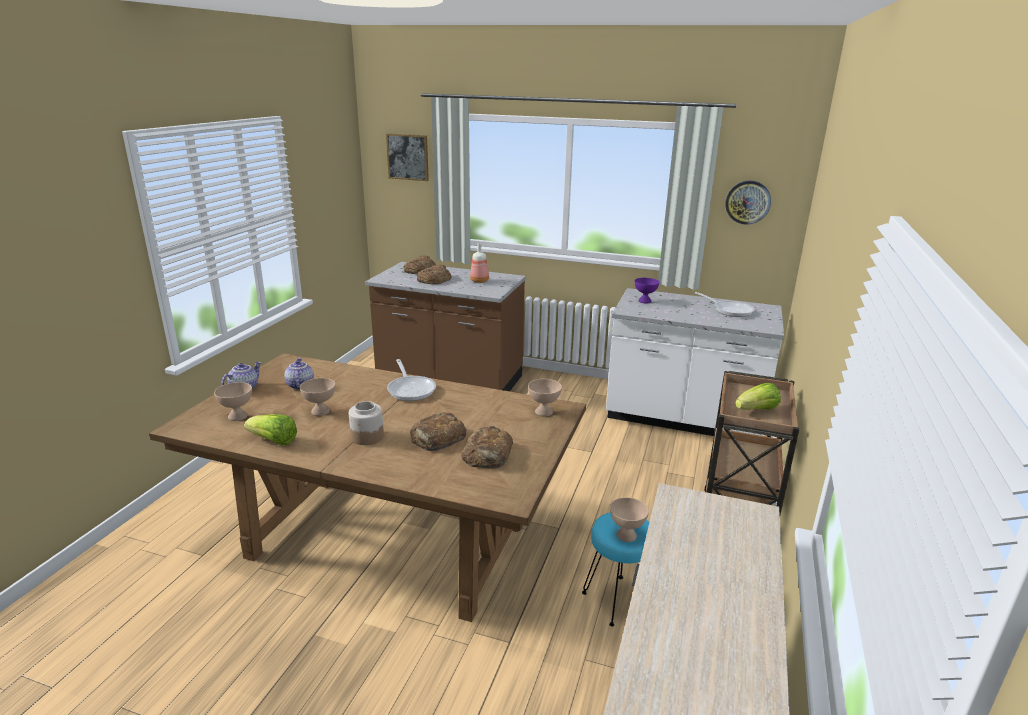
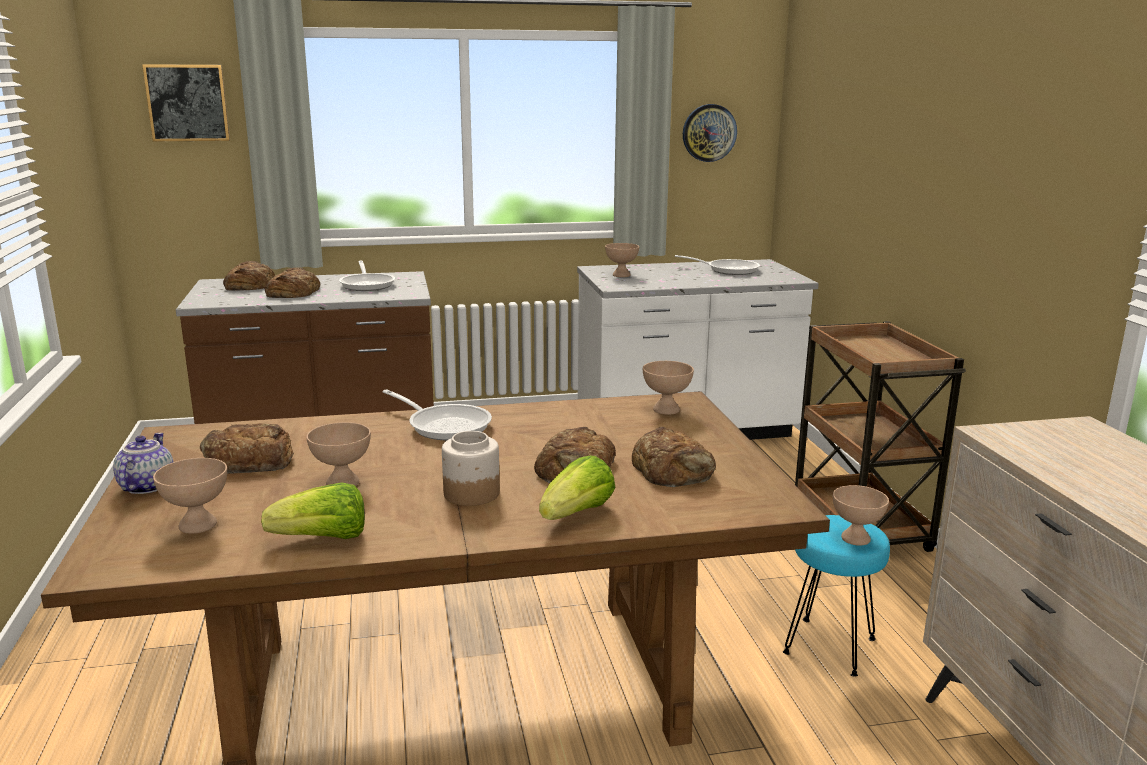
camera: 30 degrees left, 5 degrees down
teapot [284,358,314,390] -> bread [200,423,294,473]
bottle [470,243,489,283] -> frying pan [339,260,395,291]
purple bowl [635,278,659,304] -> beige bowl [605,243,639,277]
lettuce [735,383,781,410] -> lettuce moved to [539,456,615,520]

